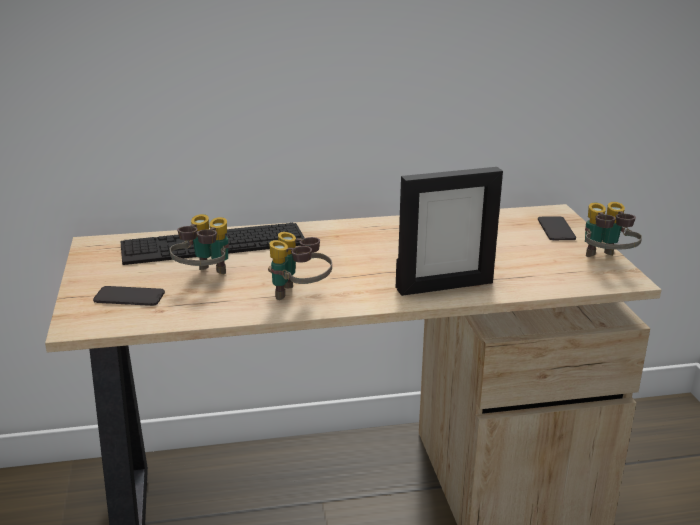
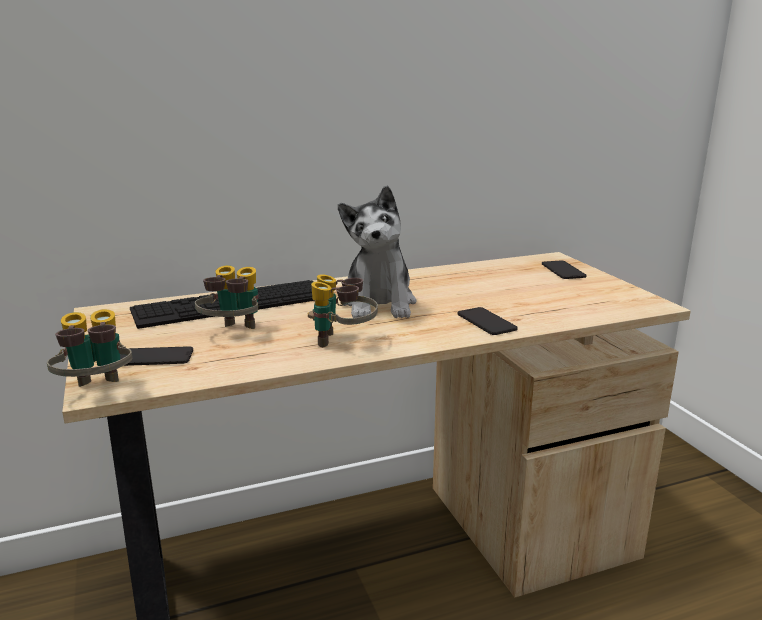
camera: 10 degrees left, 5 degrees down
picture frame [396,167,503,296] -> phone [458,307,518,335]
binoculars [585,202,642,257] -> binoculars moved to [47,309,132,387]
none -> plush toy [338,186,417,318]

